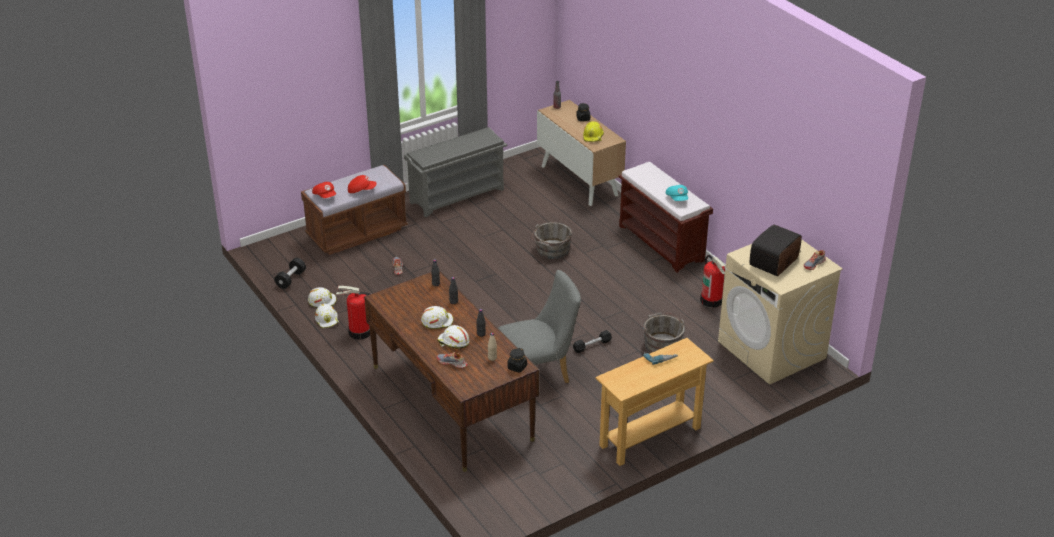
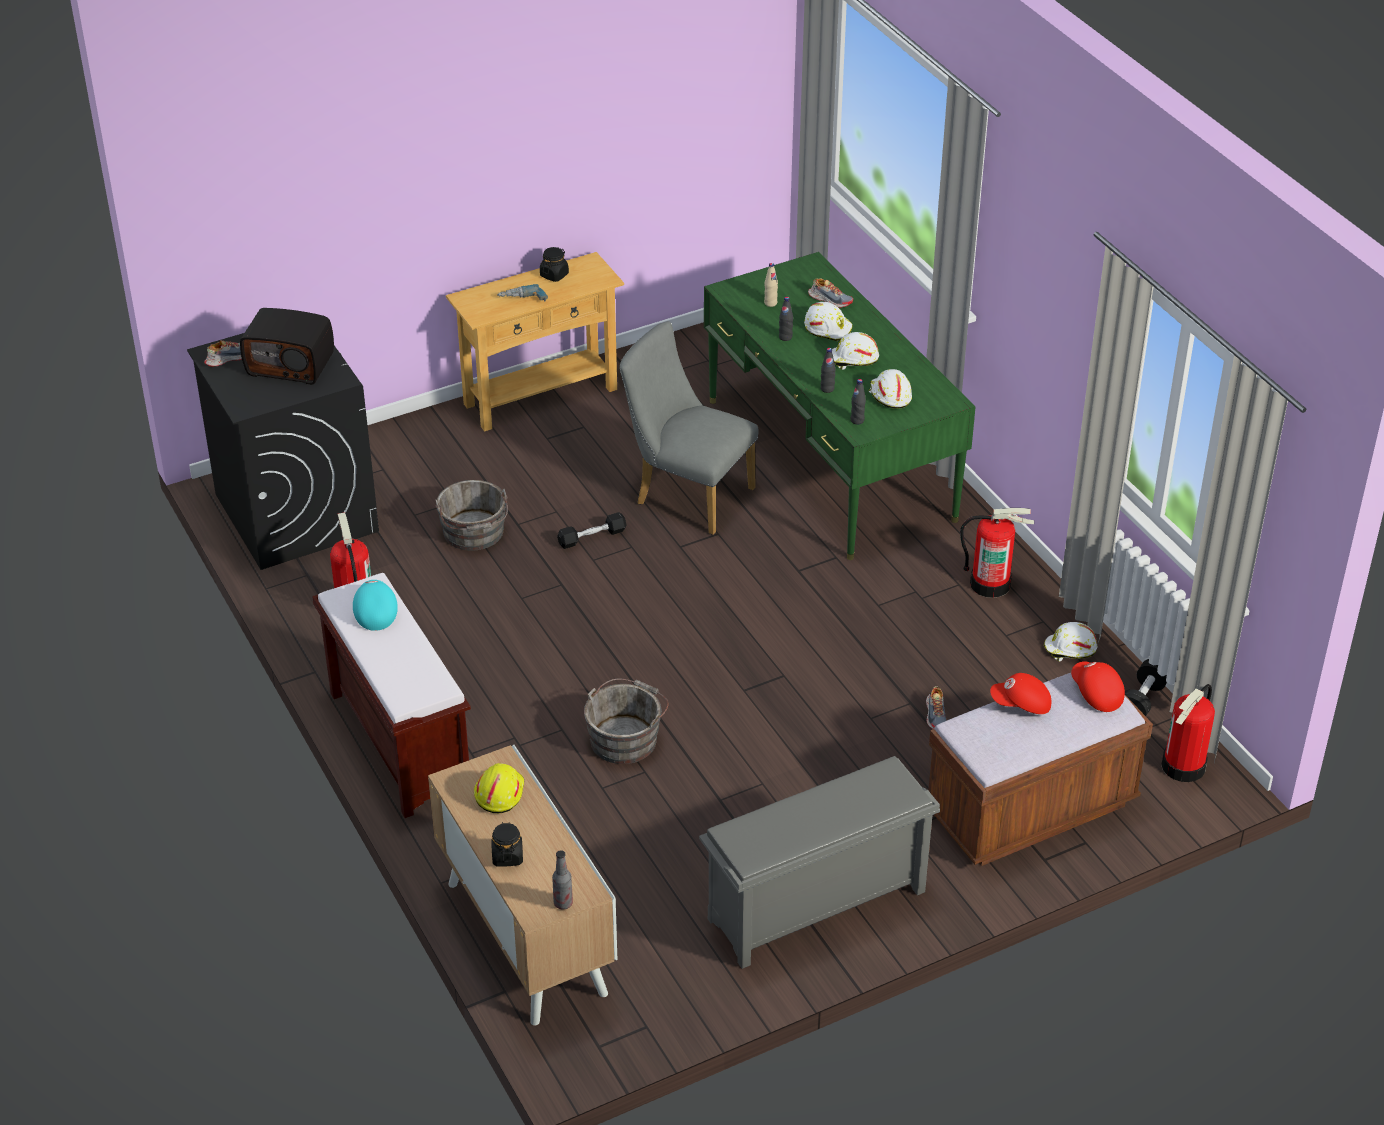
camera: 175 degrees left, 5 degrees up
white hard hat [315,304,339,328] -> white hard hat moved to [869,369,912,409]
brown desk [364,272,539,472] -> green desk [704,252,976,560]
grey chair [498,270,581,383] -> grey chair turned 45 degrees clockwise [619,321,759,535]
black jar [507,348,527,373] -> black jar moved to [540,247,569,282]
beige washing machine [718,229,843,385] -> black washing machine [187,333,379,570]
radio [750,224,802,276] -> radio turned 60 degrees clockwise [240,308,334,385]
none -> fire extinguisher [1161,684,1215,782]

